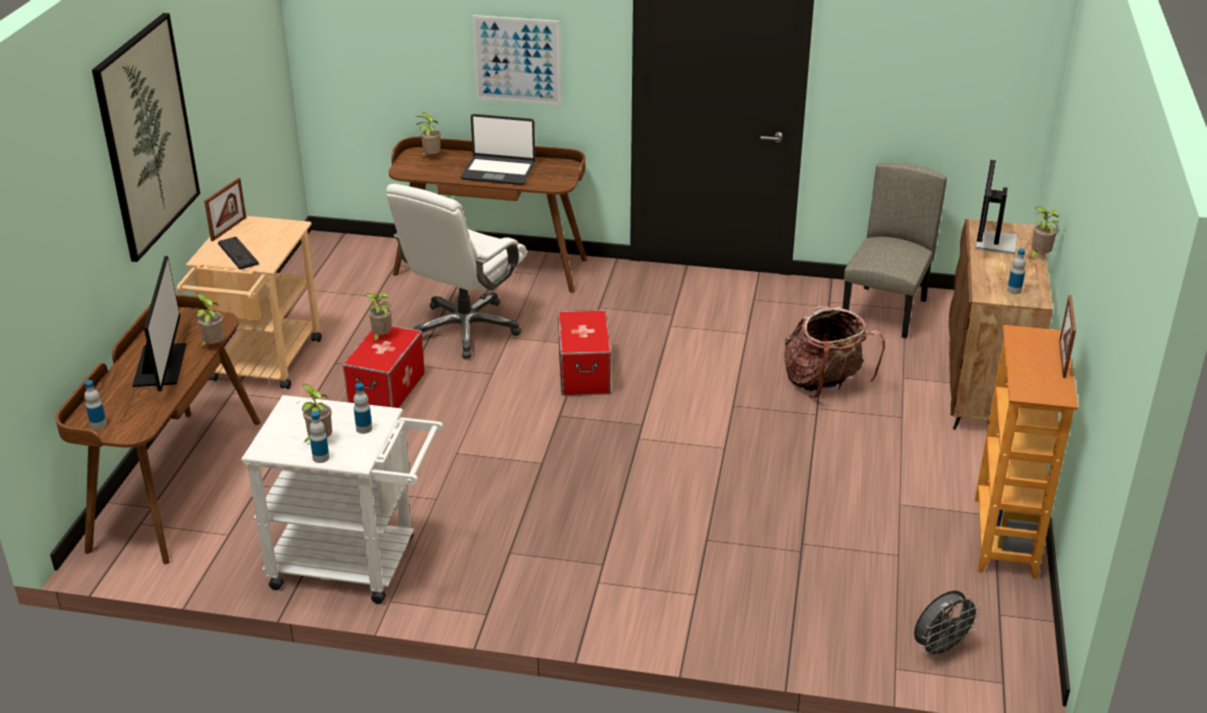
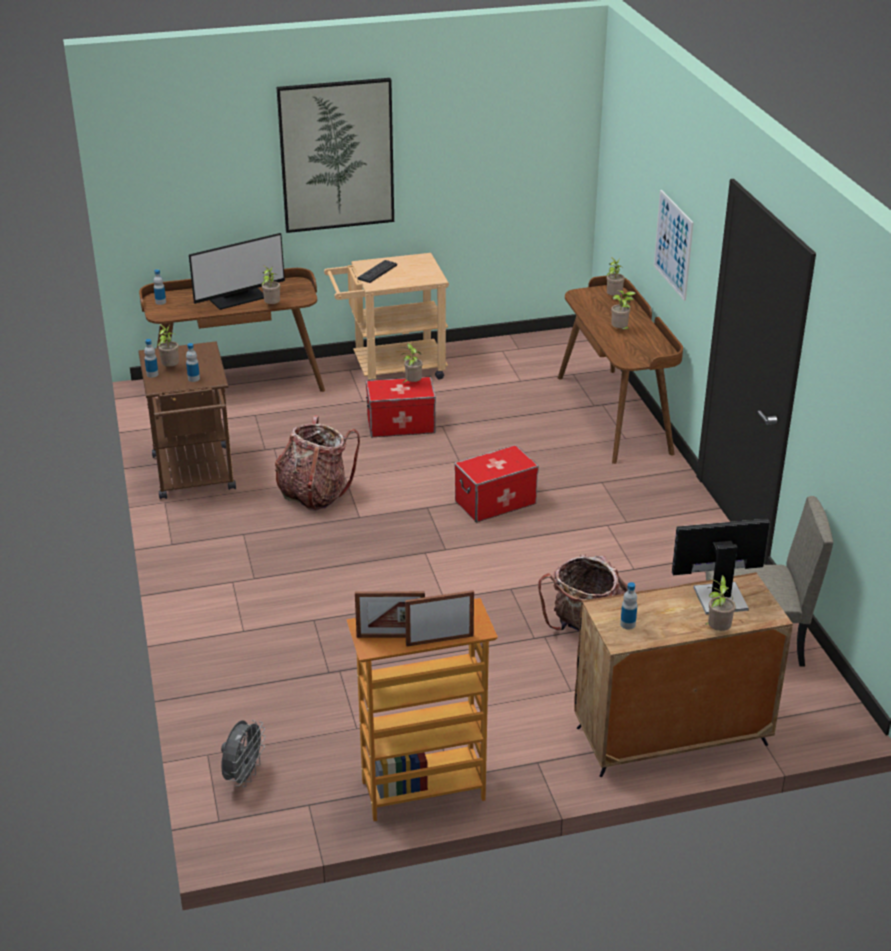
camera: 65 degrees right, 0 degrees up
picture frame [204,178,246,241] -> picture frame moved to [355,591,425,638]
white cart [241,395,443,604] -> brown cart [138,341,236,499]
white office chair [386,184,527,359] -> none
laptop [461,114,535,185] -> potted plant [611,290,636,330]
grey fan [914,590,982,660] -> grey fan turned 105 degrees counterclockwise [221,720,266,787]
none -> backpack [275,415,360,511]

